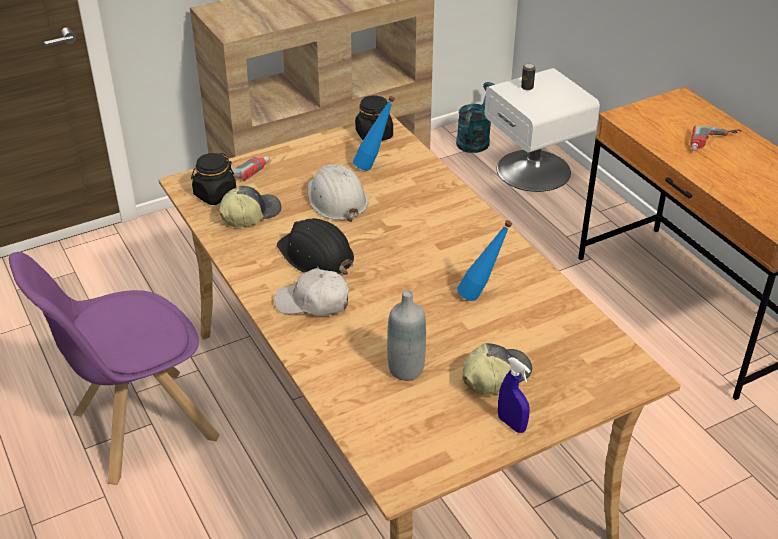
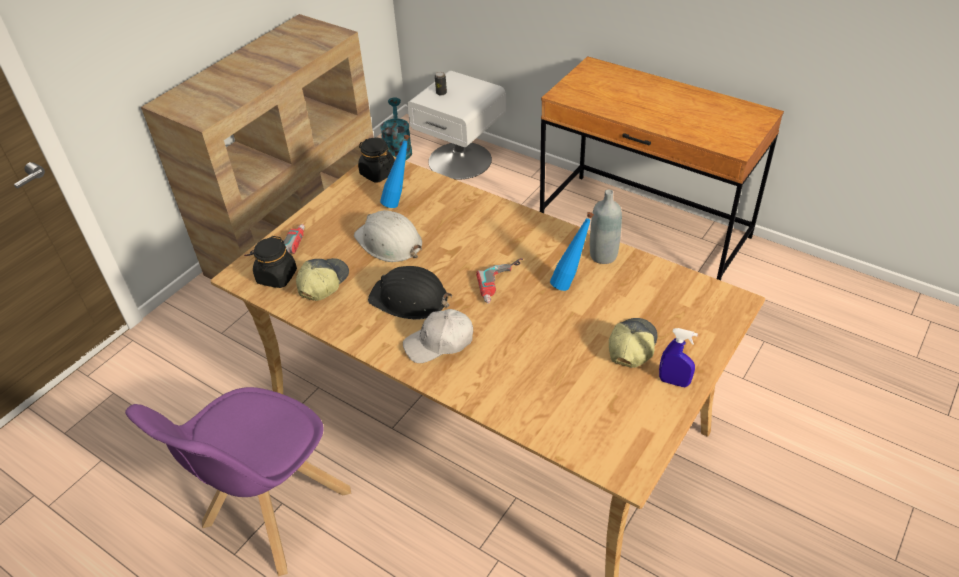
camera: 25 degrees left, 5 degrees up
grey bottle [387,290,426,381] -> grey bottle moved to [590,190,622,264]
power drill [690,126,742,151] -> power drill moved to [476,258,523,304]

